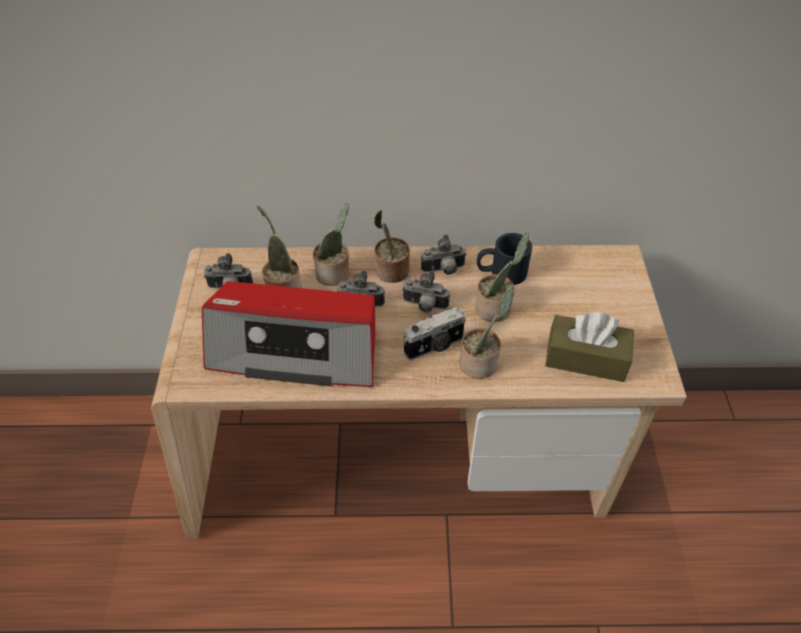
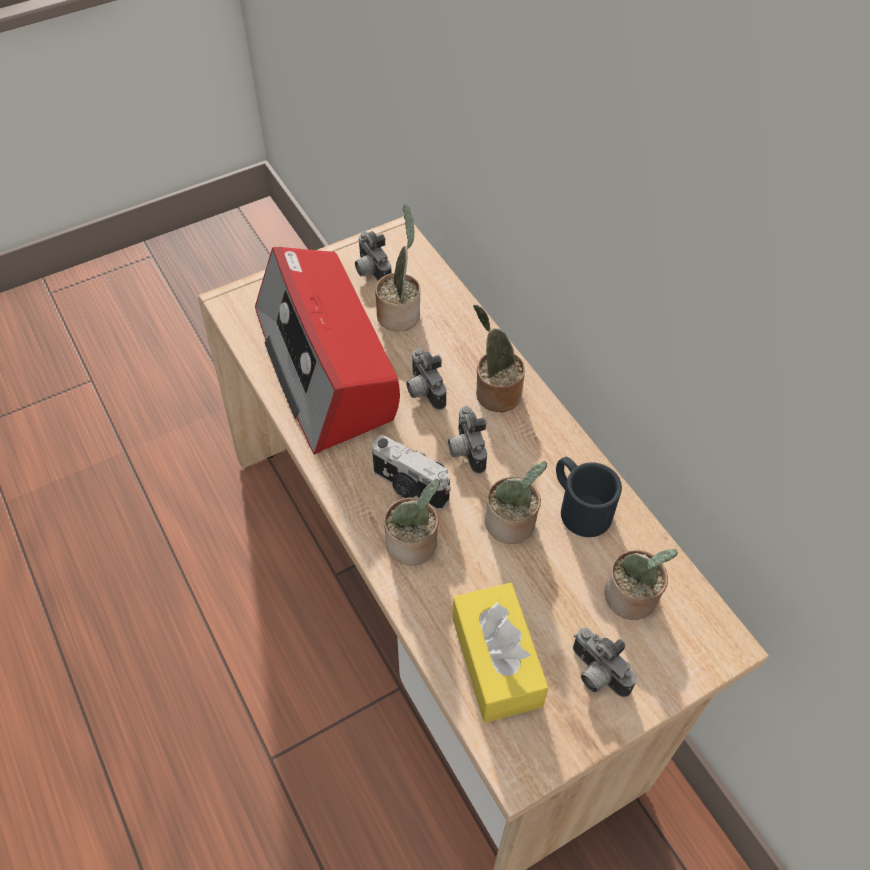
camera: 60 degrees right, 5 degrees up
potted plant [313,203,349,286] -> potted plant moved to [604,549,678,620]
camera [421,235,466,275] -> camera moved to [573,627,637,697]
brown tissue box [545,312,634,382] -> yellow tissue box [452,583,549,723]

